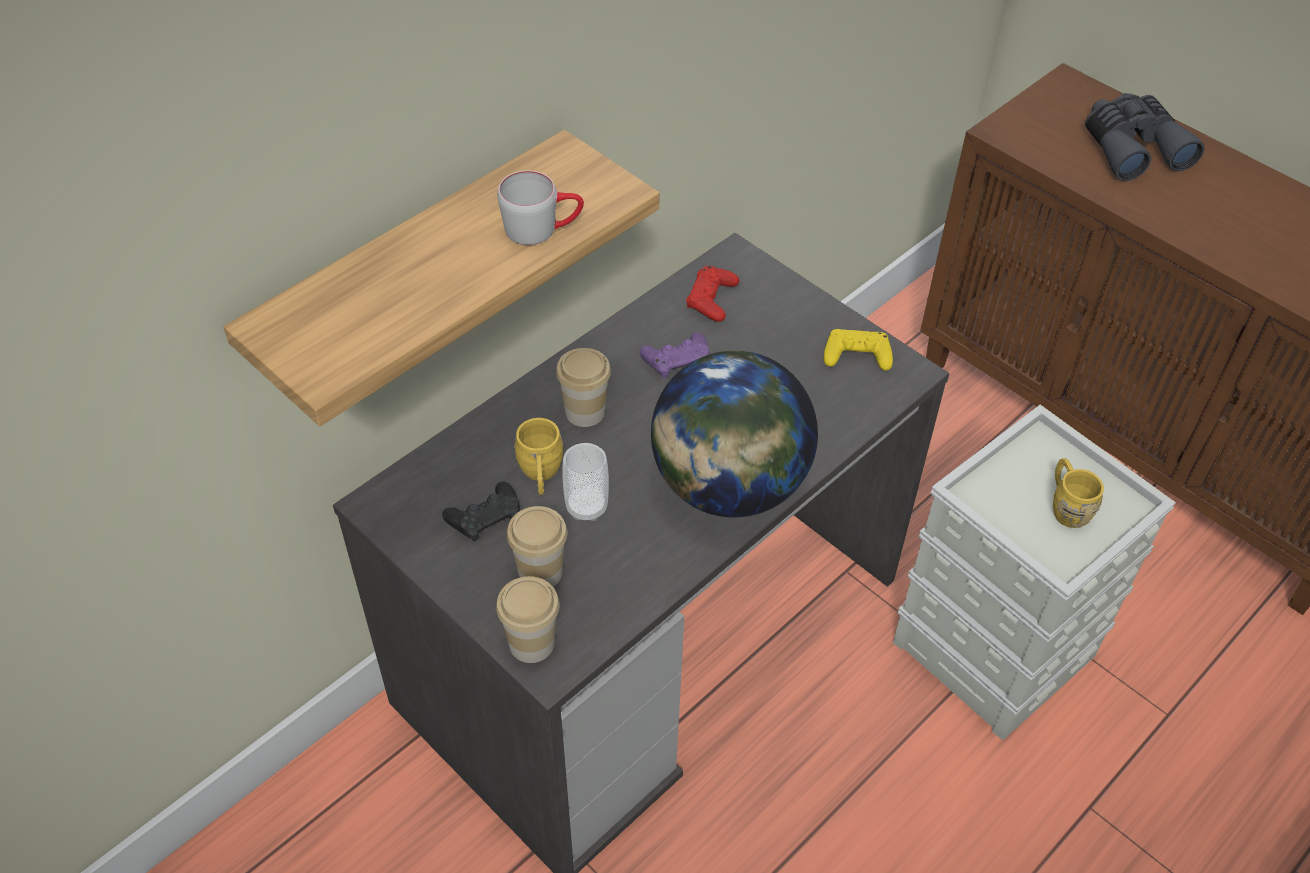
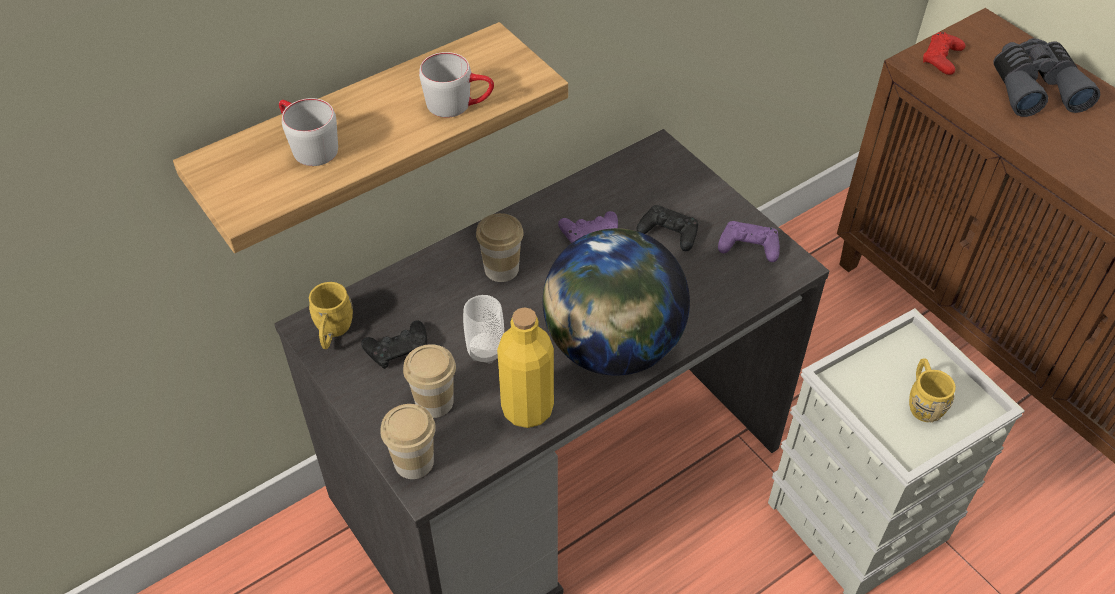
camera: 10 degrees right, 0 degrees up
yellow mug [514,418,563,495] -> yellow mug moved to [309,282,353,349]
red game controller [686,266,739,322] -> red game controller moved to [923,32,966,75]
yellow game controller [824,329,893,371] -> purple game controller [718,221,780,262]
none -> grey mug [279,98,338,166]
none -> yellow bottle [497,307,554,428]
none -> black game controller [636,205,698,251]

